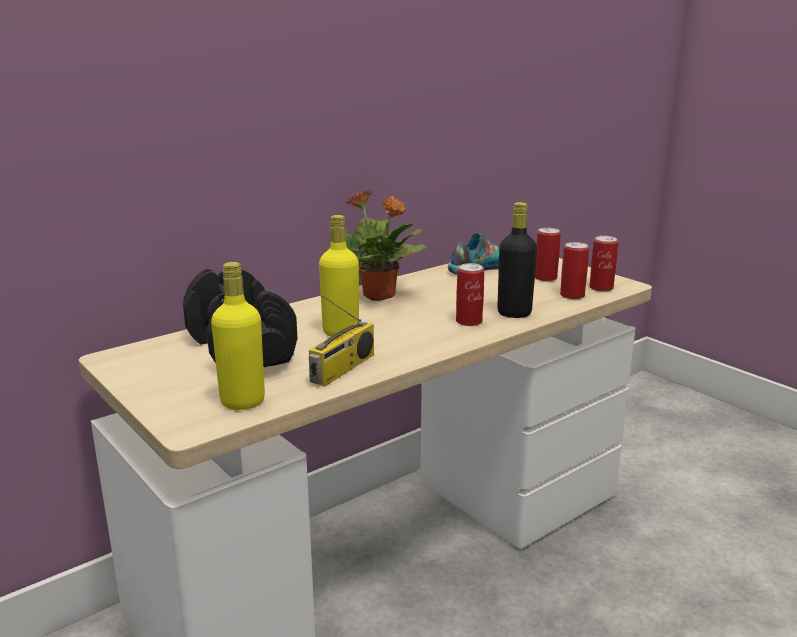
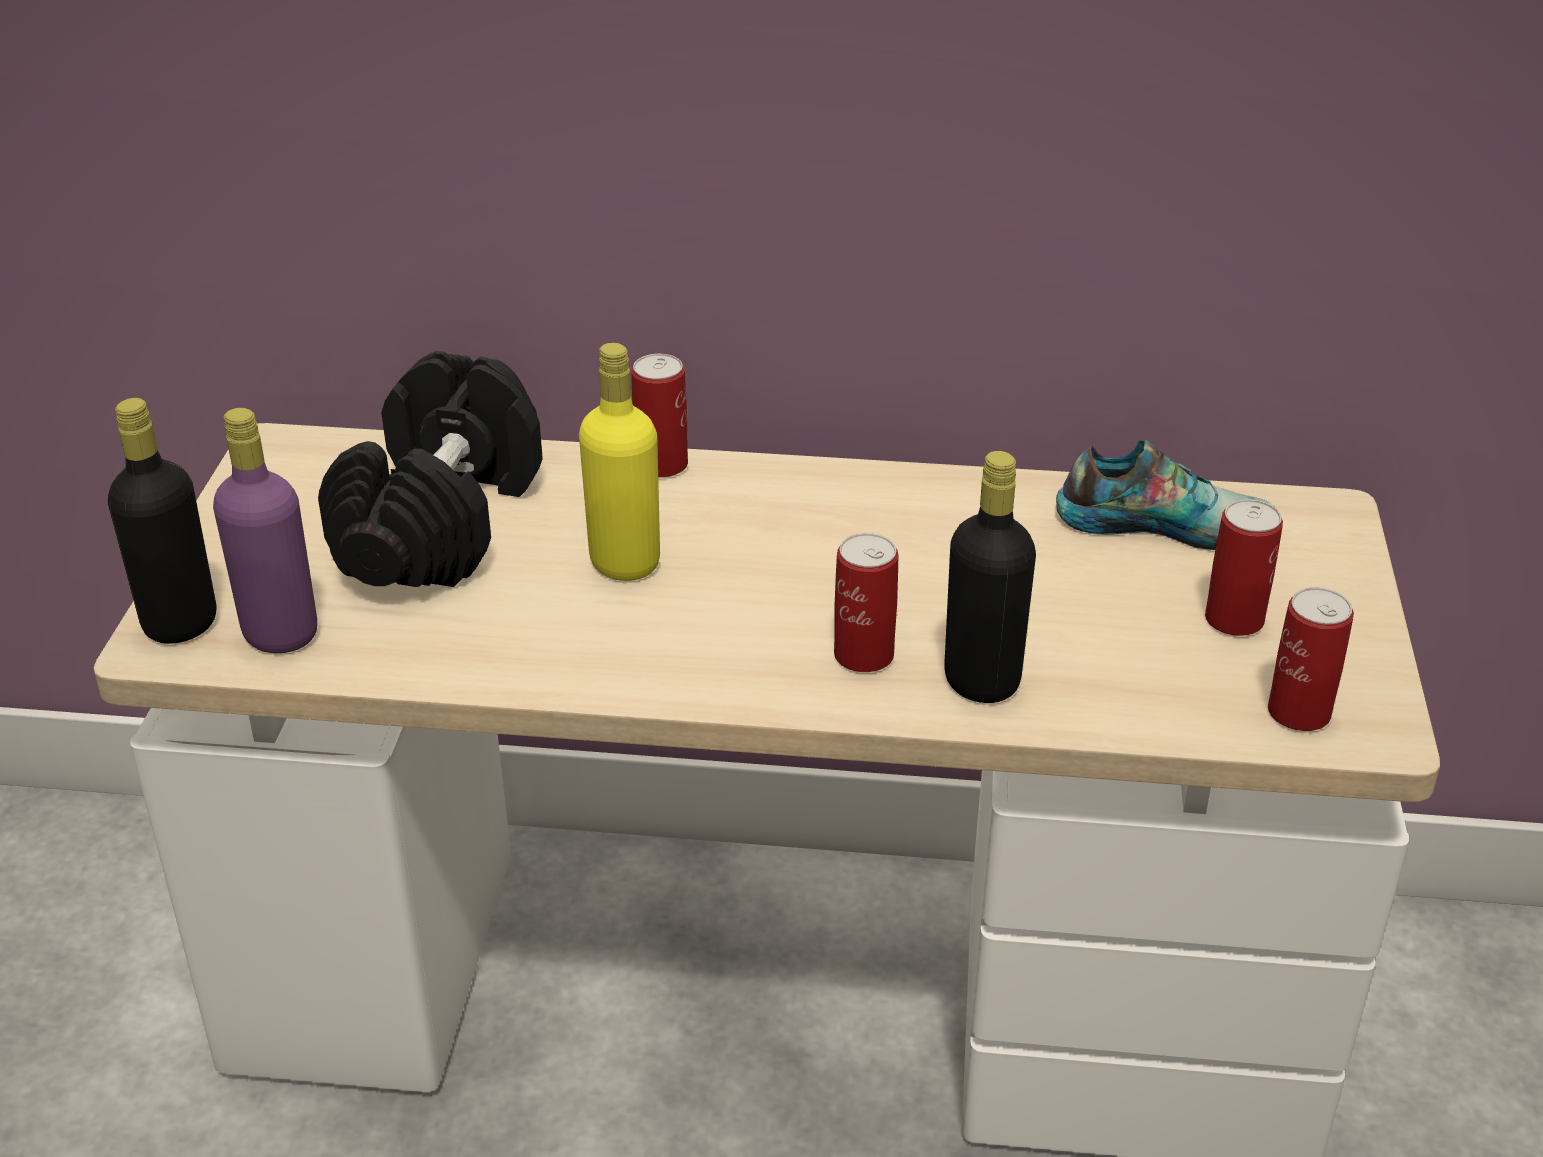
camera: 45 degrees right, 15 degrees up
yellow bottle [211,262,265,410] -> purple bottle [213,408,317,653]
radio [309,292,374,387] -> none
potted plant [329,189,427,301] -> none
can [560,242,589,299] -> can moved to [631,354,688,478]
none -> black bottle [108,398,216,644]

